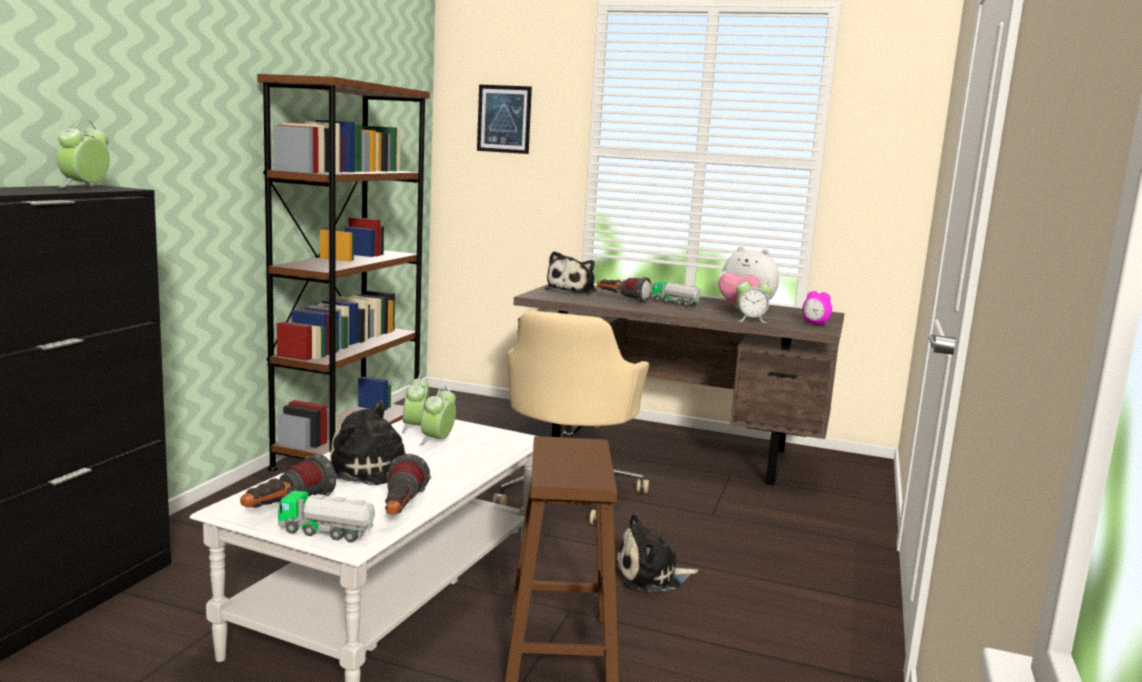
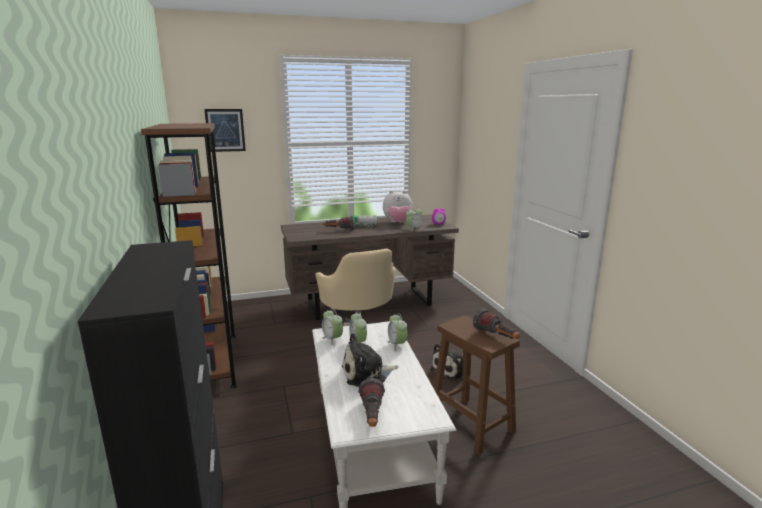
camera: 35 degrees left, 5 degrees up
alarm clock [57,120,110,188] -> alarm clock moved to [387,313,407,351]
toy truck [278,491,375,542] -> none
flashlight [385,454,431,514] -> flashlight moved to [473,308,520,339]
plush toy [545,251,597,294] -> none

